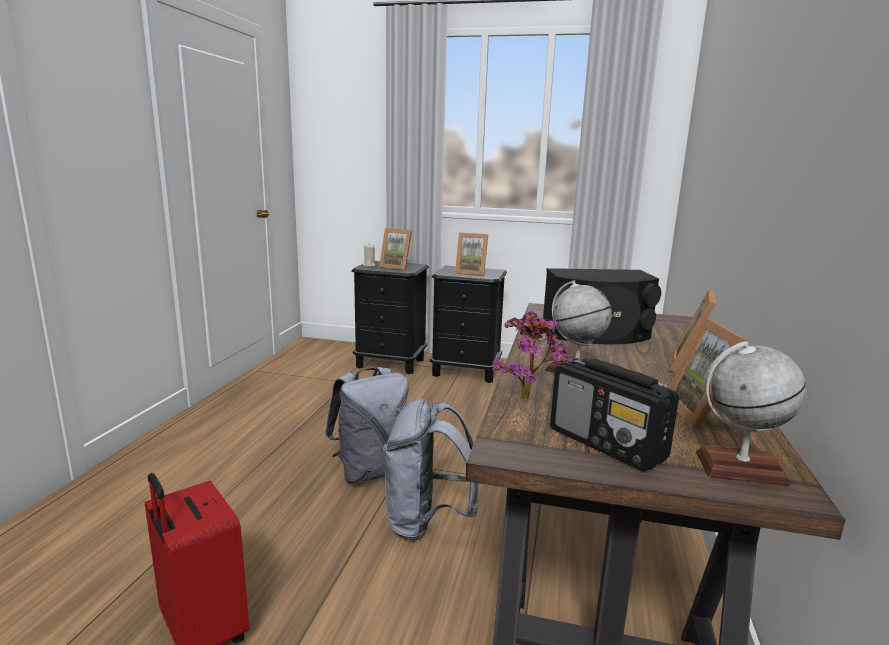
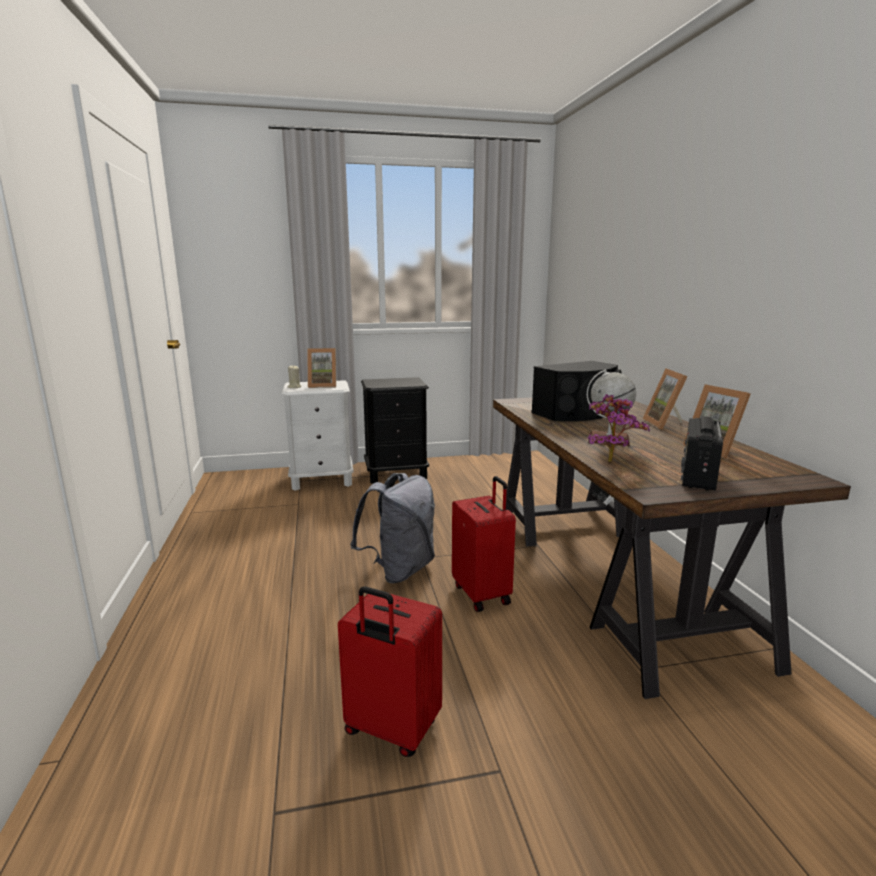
camera: 25 degrees left, 0 degrees up
black nightstand [351,261,429,374] -> white nightstand [282,380,354,491]
grey backpack [383,399,479,541] -> red suitcase [452,476,516,612]
picture frame [455,233,488,276] -> none
radio [550,358,679,472] -> radio turned 90 degrees clockwise [681,416,723,491]
globe [696,341,807,486] -> none

